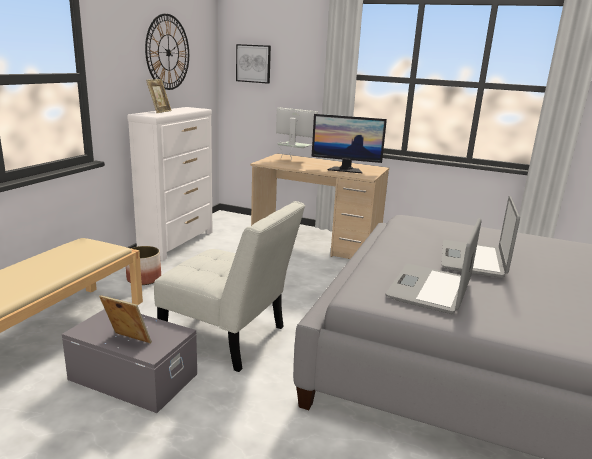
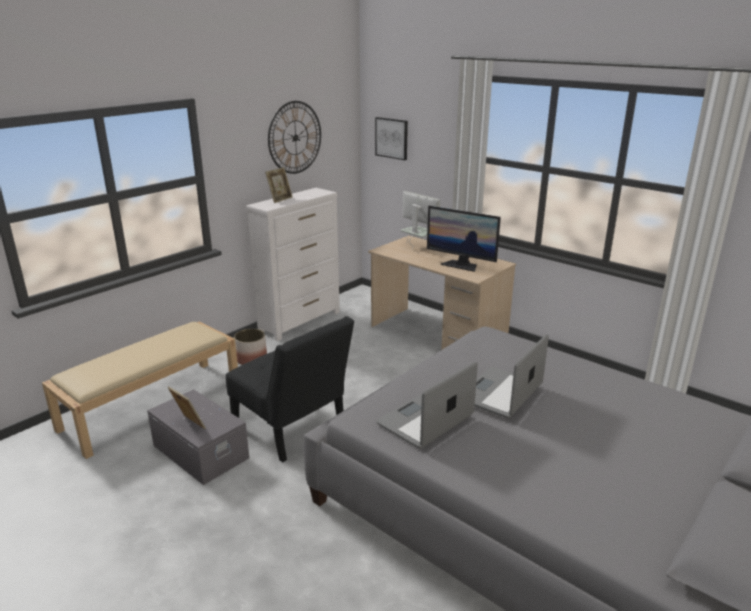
camera: 20 degrees right, 5 degrees up
white chair [154,201,305,372] -> black chair [226,316,354,462]

